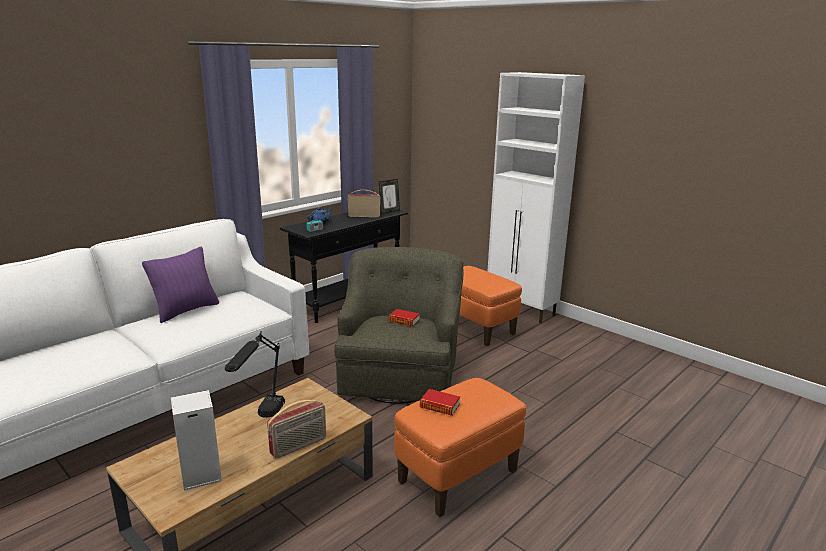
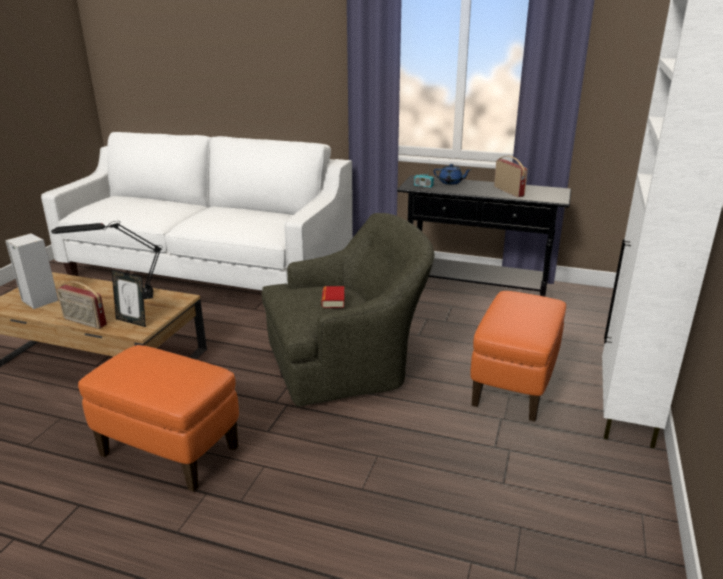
camera: 65 degrees right, 5 degrees up
purple pillow [142,246,219,323] -> none
picture frame [379,179,400,214] -> picture frame moved to [111,269,146,327]
book [420,389,460,416] -> none

